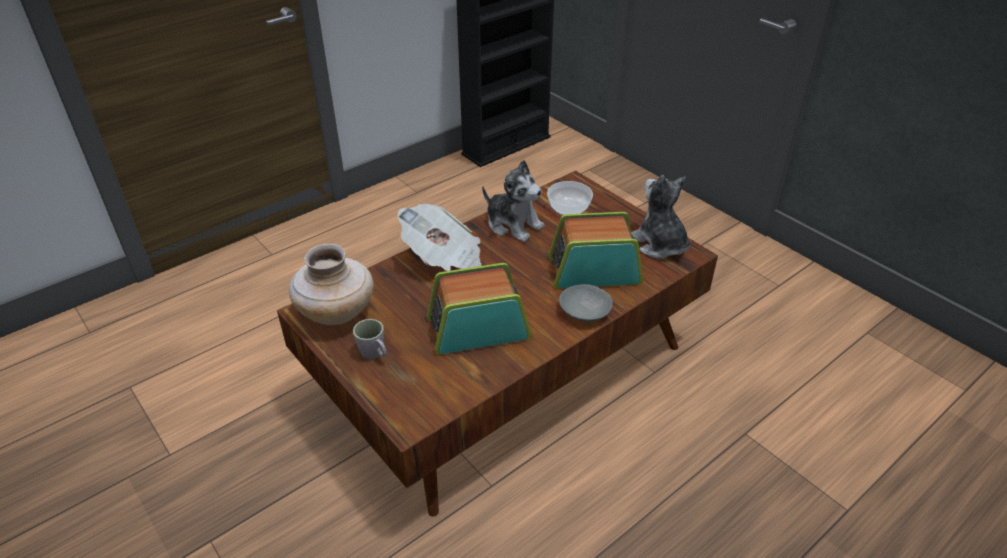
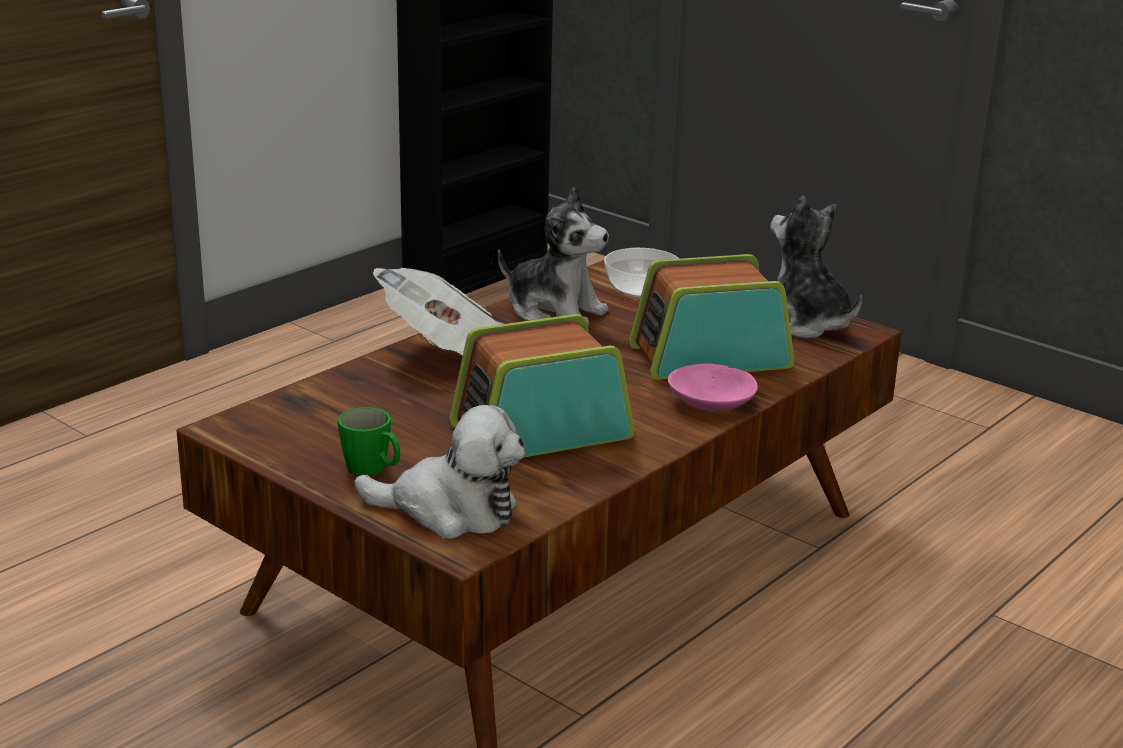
camera: 10 degrees left, 15 degrees down
beige vase [289,244,374,325] -> none
grey mug [353,319,387,359] -> green mug [337,407,400,476]
grey bowl [559,284,613,322] -> pink bowl [668,363,758,411]
none -> plush toy [354,405,525,538]

